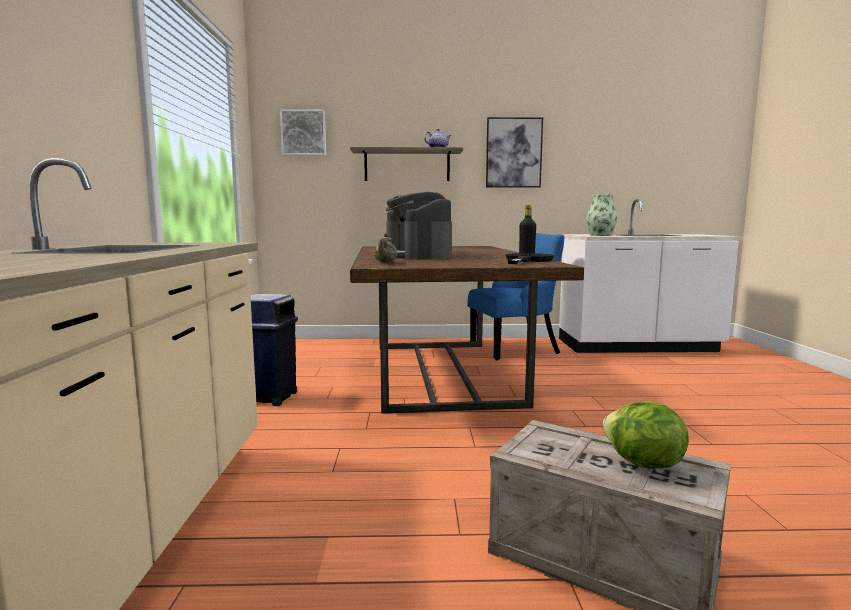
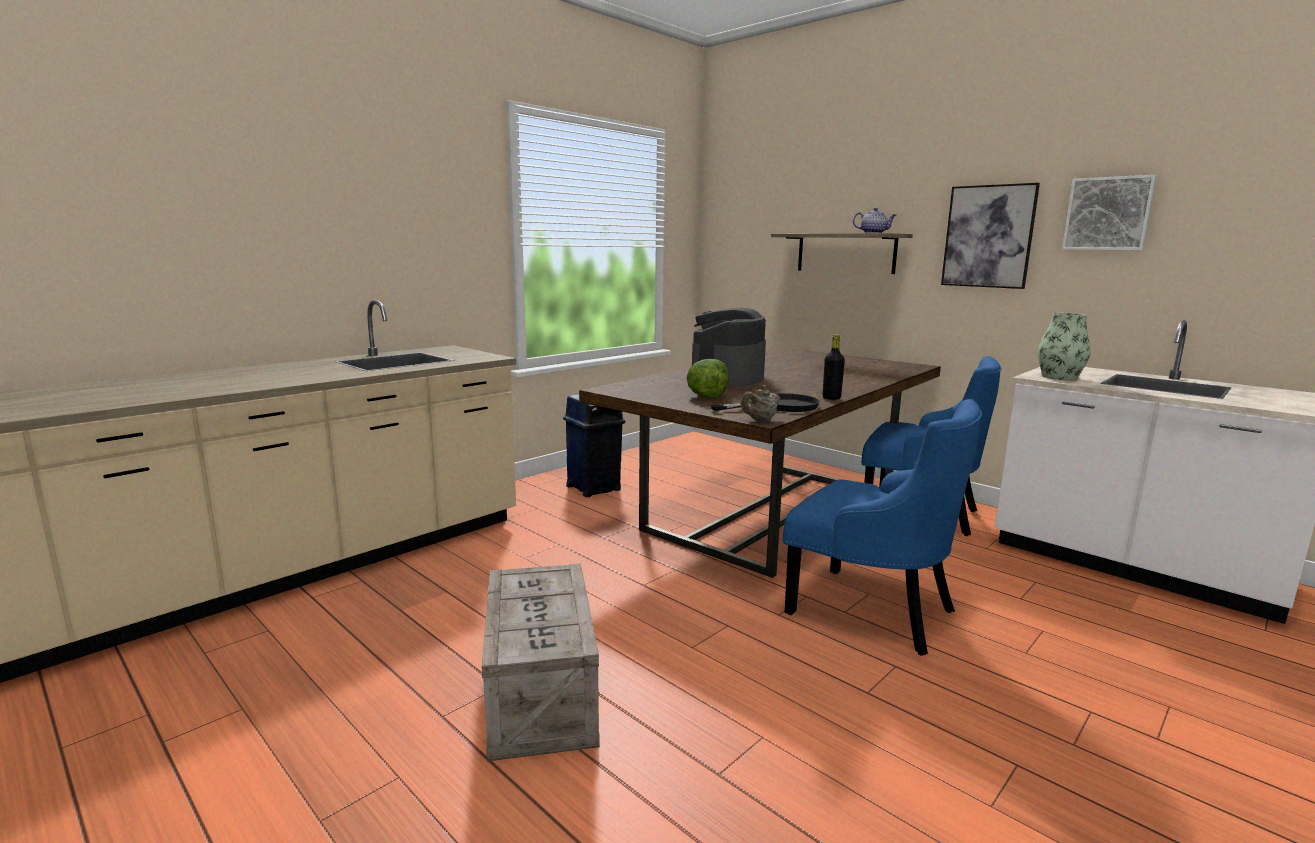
camera: 45 degrees right, 5 degrees up
picture [280,109,326,156] -> picture moved to [1062,175,1157,251]
beige teapot [374,233,397,263] -> beige teapot moved to [741,385,780,421]
lettuce [602,401,689,469] -> lettuce moved to [687,359,728,398]
none -> blue chair [782,399,982,656]

